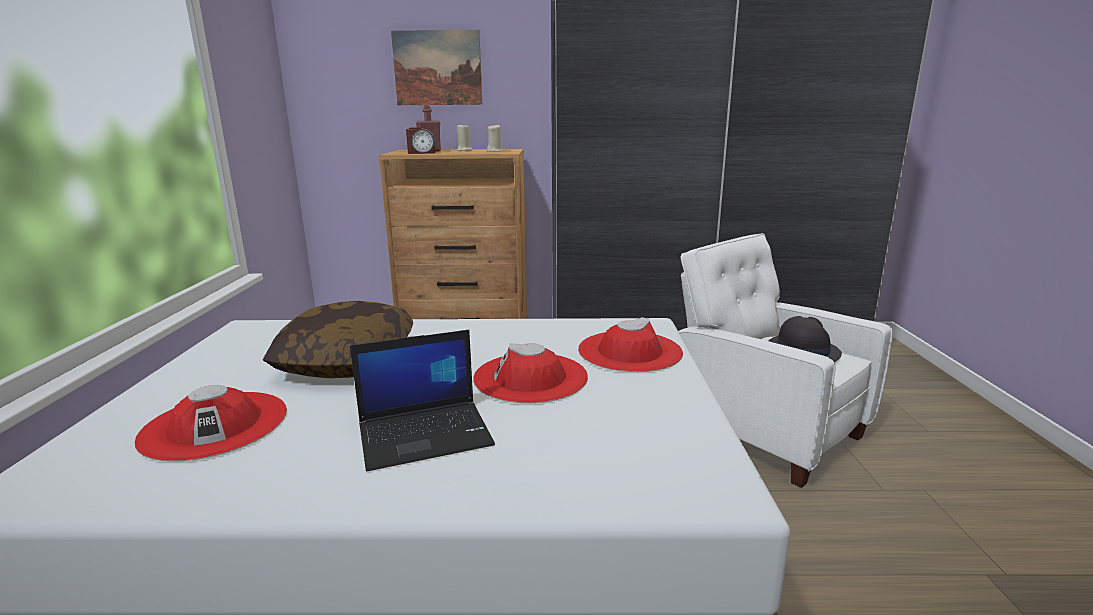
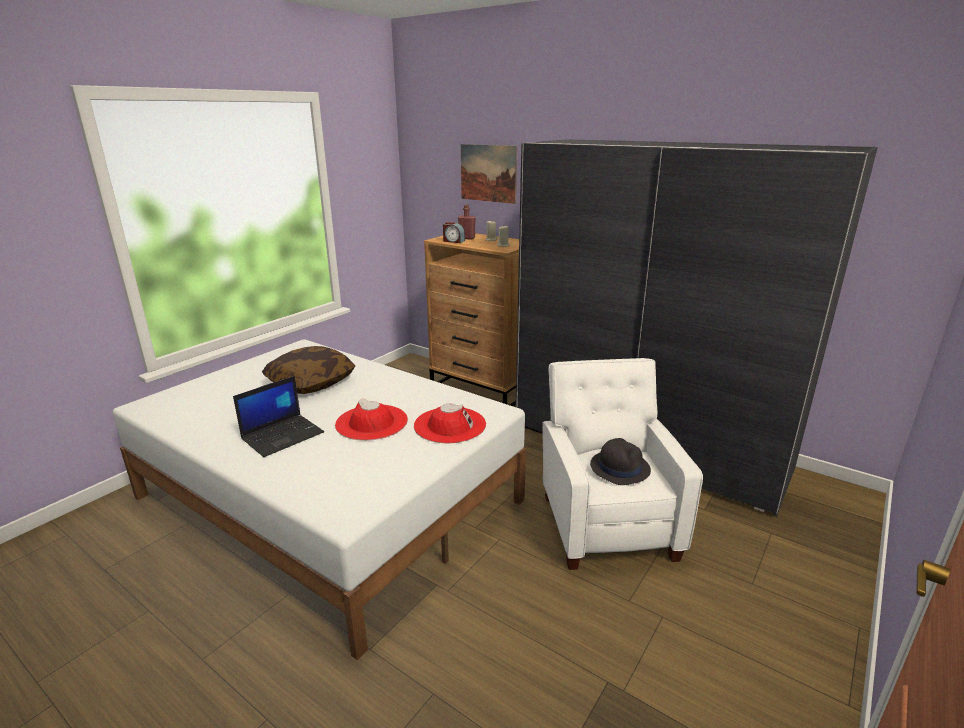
camera: 35 degrees right, 5 degrees up
red hat [135,385,287,462] -> none
laptop [350,330,495,471] -> laptop turned 60 degrees counterclockwise [233,376,324,457]

